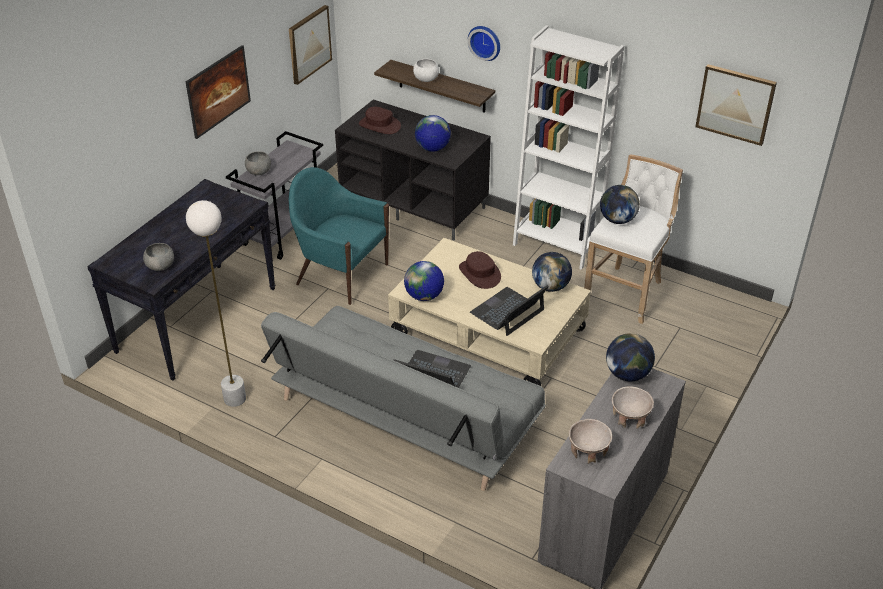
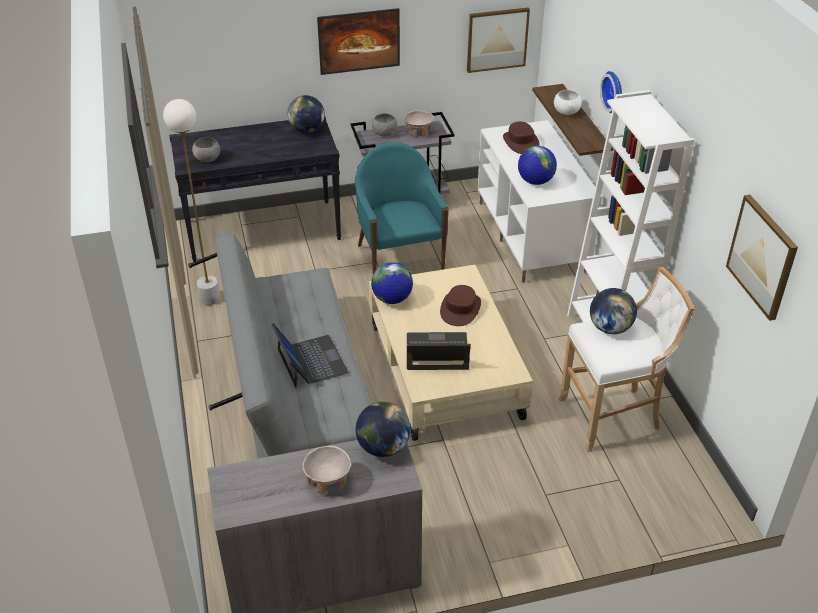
camera: 45 degrees right, 0 degrees up
black tv stand [335,100,491,241] -> white tv stand [478,120,602,283]
globe [532,252,572,292] -> globe moved to [288,95,325,133]
beige bowl [569,419,612,464] -> beige bowl moved to [404,110,434,138]

